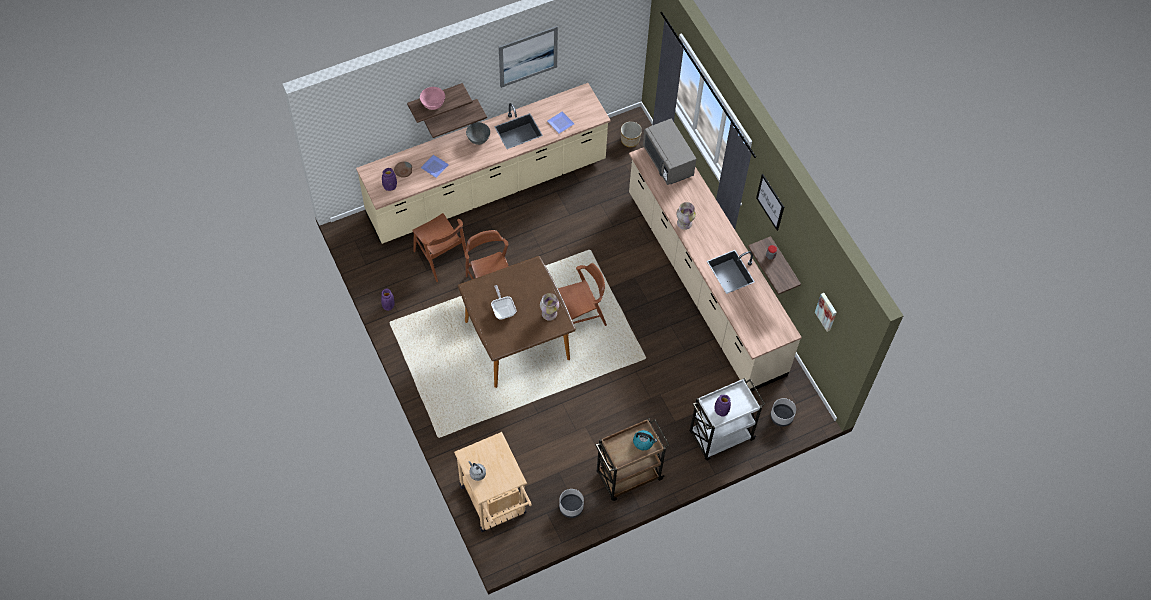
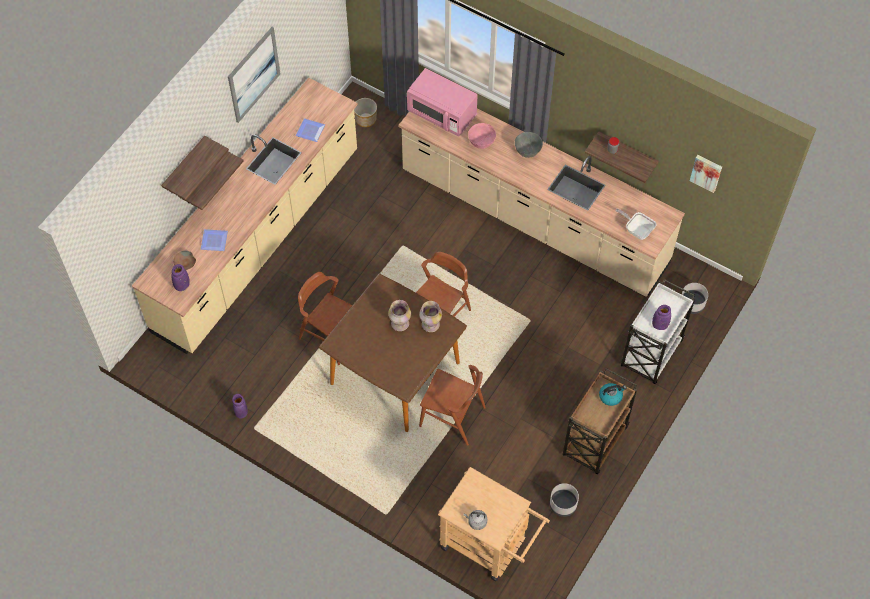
camera: 30 degrees left, 0 degrees up
brown chair [412,213,466,282] -> brown chair moved to [419,365,486,446]
pink bowl [420,87,445,110] -> pink bowl moved to [468,123,496,149]
grey bowl [466,122,490,145] -> grey bowl moved to [515,132,543,158]
frying pan [491,285,516,320] -> frying pan moved to [615,209,656,240]
grey microwave [643,119,696,185] -> pink microwave [407,68,478,136]
vase [676,202,696,230] -> vase moved to [388,300,411,331]
picture [756,174,784,231] -> none

